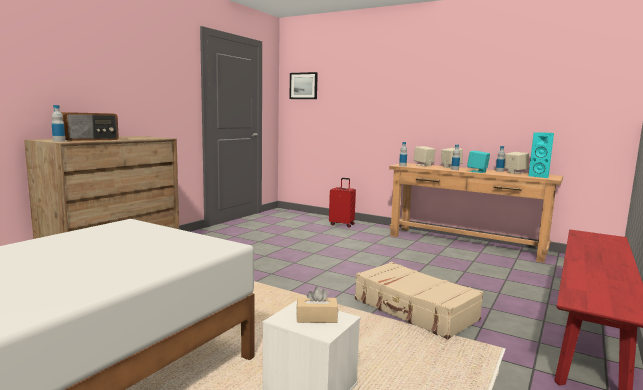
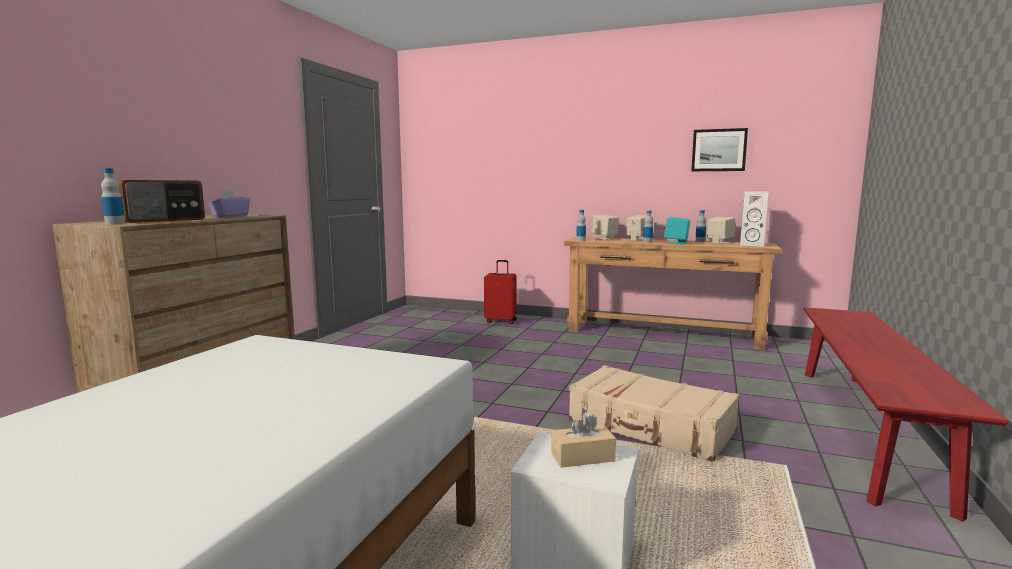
camera: 10 degrees left, 0 degrees up
picture [289,72,318,99] -> picture moved to [691,128,748,171]
turquoise speaker [528,132,554,178] -> white speaker [740,191,769,247]
none -> purple tissue box [208,190,250,217]

